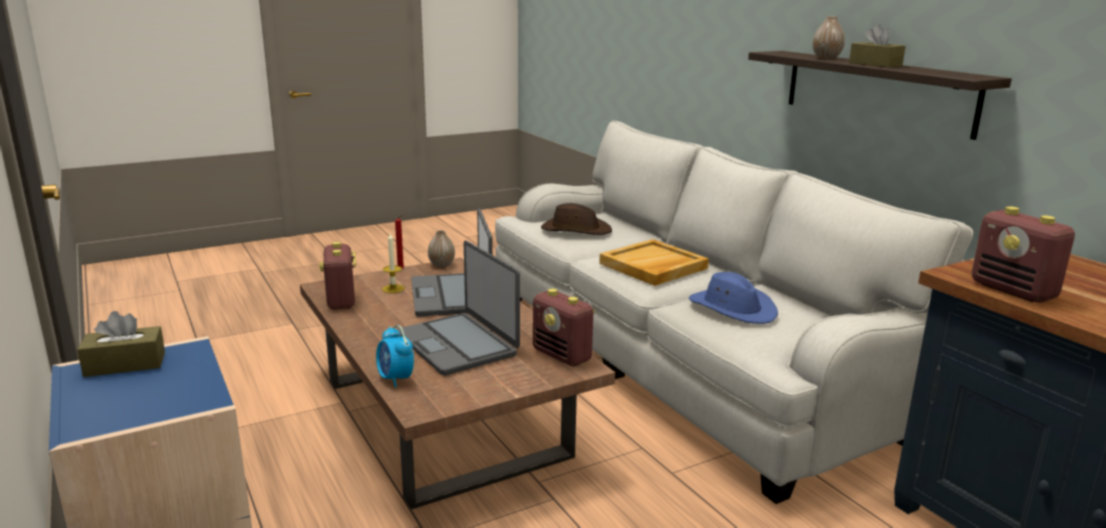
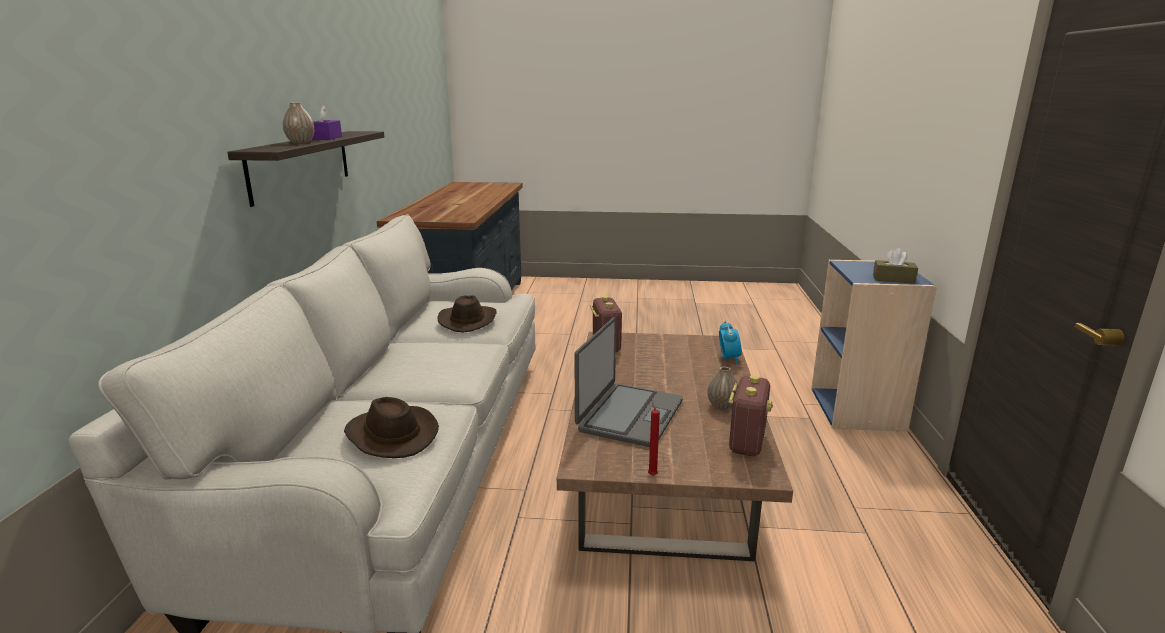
camera: 145 degrees left, 0 degrees up
candle [382,233,405,293] -> none
laptop [396,240,520,376] -> none
vase [428,230,455,268] -> vase moved to [707,367,738,410]
beige tray [599,239,709,286] -> none
blue hat [689,272,778,324] -> brown hat [437,295,497,333]
brown tissue box [849,24,906,67] -> purple tissue box [311,105,342,140]
radio [971,206,1075,303] -> none

